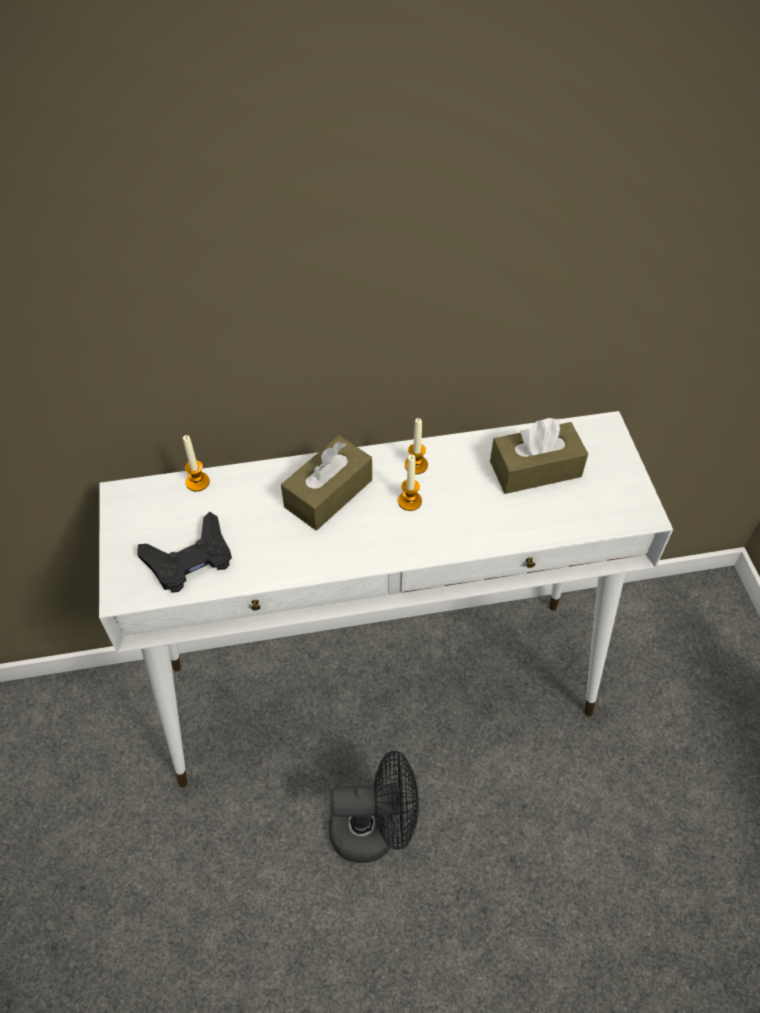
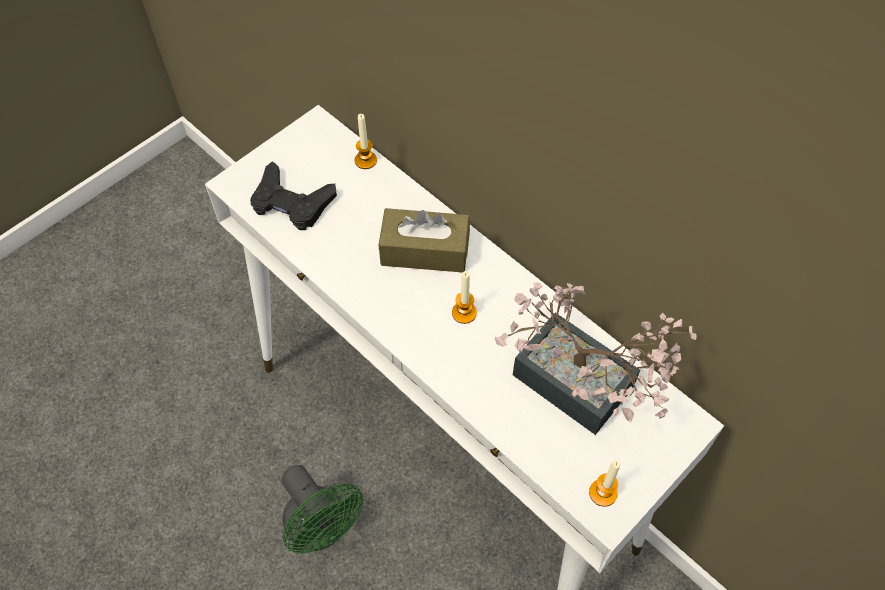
camera: 55 degrees right, 5 degrees up
black fan [329,751,419,863] -> green fan [281,465,363,554]
candle [405,418,428,474] -> candle moved to [589,460,620,507]
brown tissue box [490,418,588,494] -> potted plant [494,282,697,435]

